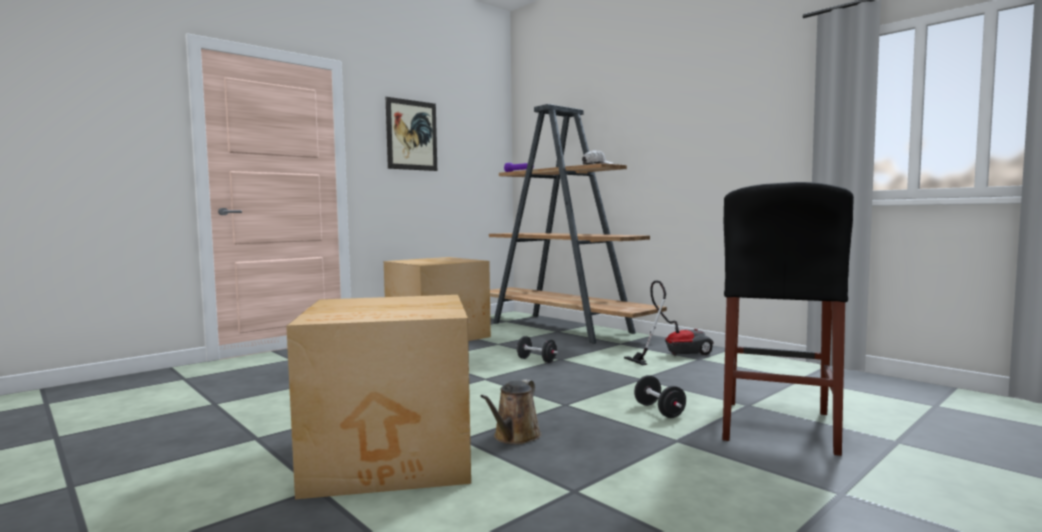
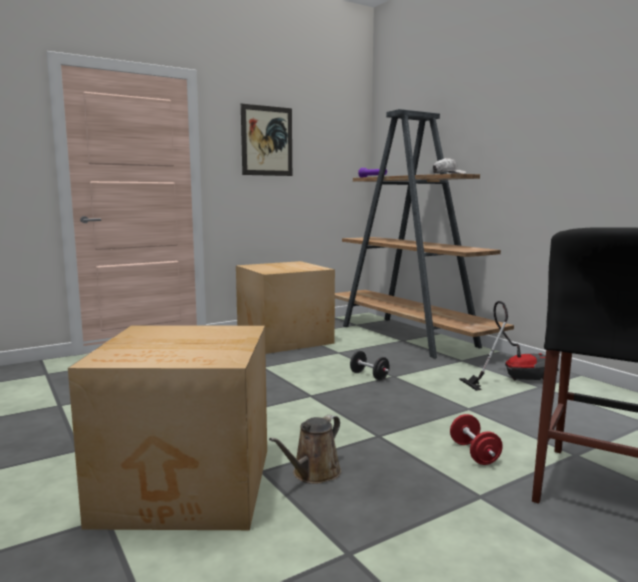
camera: 10 degrees right, 5 degrees up
black dumbbell [634,375,686,418] -> red dumbbell [450,414,503,465]

